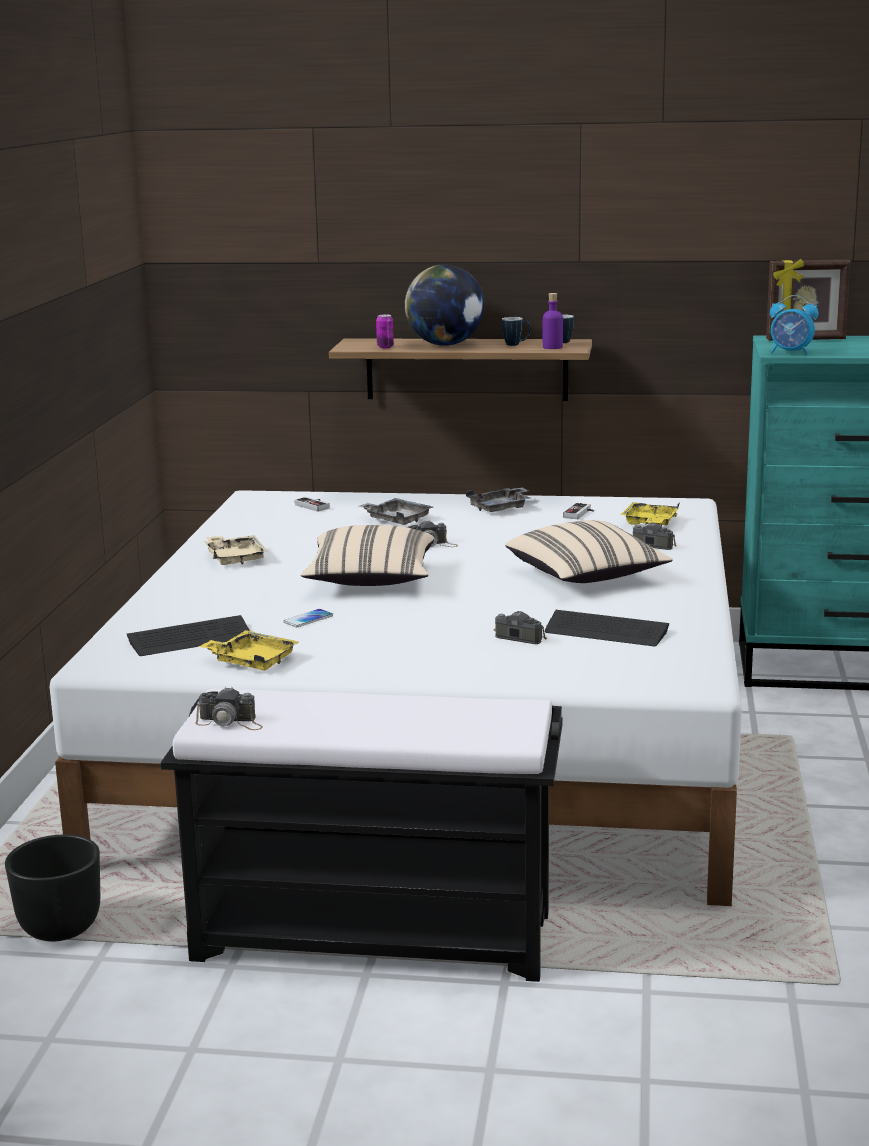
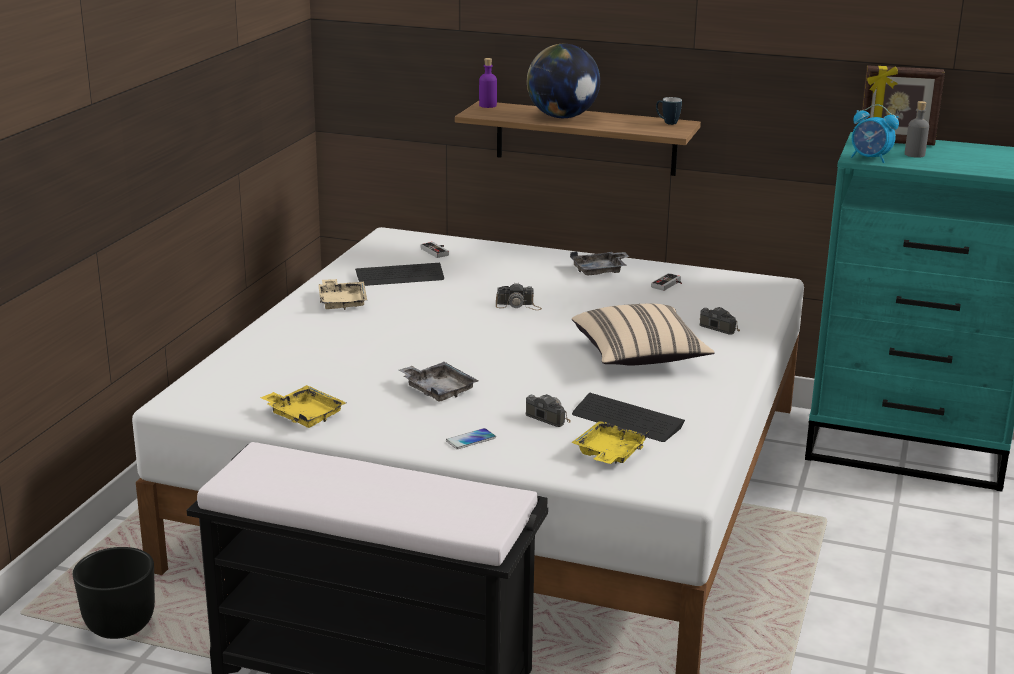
camera: 10 degrees right, 5 degrees up
keyboard [127,615,250,656] -> keyboard moved to [355,263,444,286]
camera [195,687,263,730] -> none
phone [283,609,333,627] -> phone moved to [446,428,496,449]
beige pillow [301,525,434,586] -> none
grey tray [358,498,433,525] -> grey tray moved to [399,362,478,402]
can [376,314,394,348] -> none
mug [502,317,531,346] -> none
purple bottle [543,293,563,349] -> purple bottle moved to [479,58,497,108]
yellow tray [620,502,680,526] -> yellow tray moved to [571,421,650,464]
none -> grey bottle [905,101,929,158]

